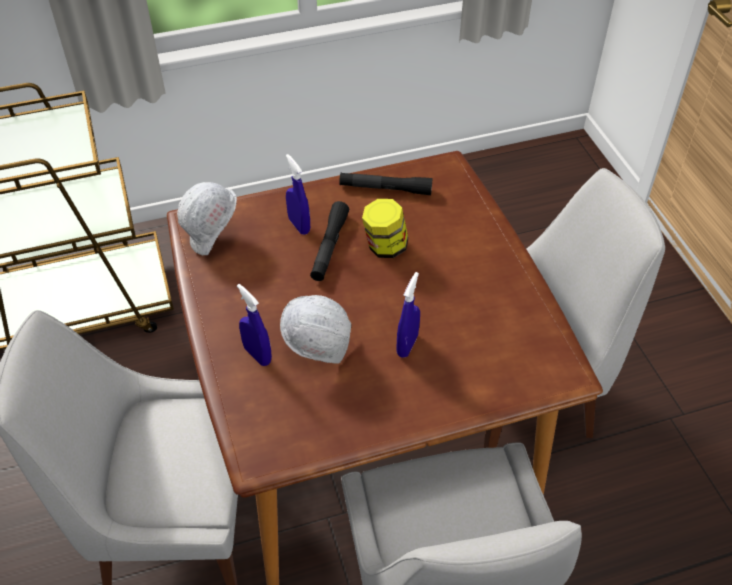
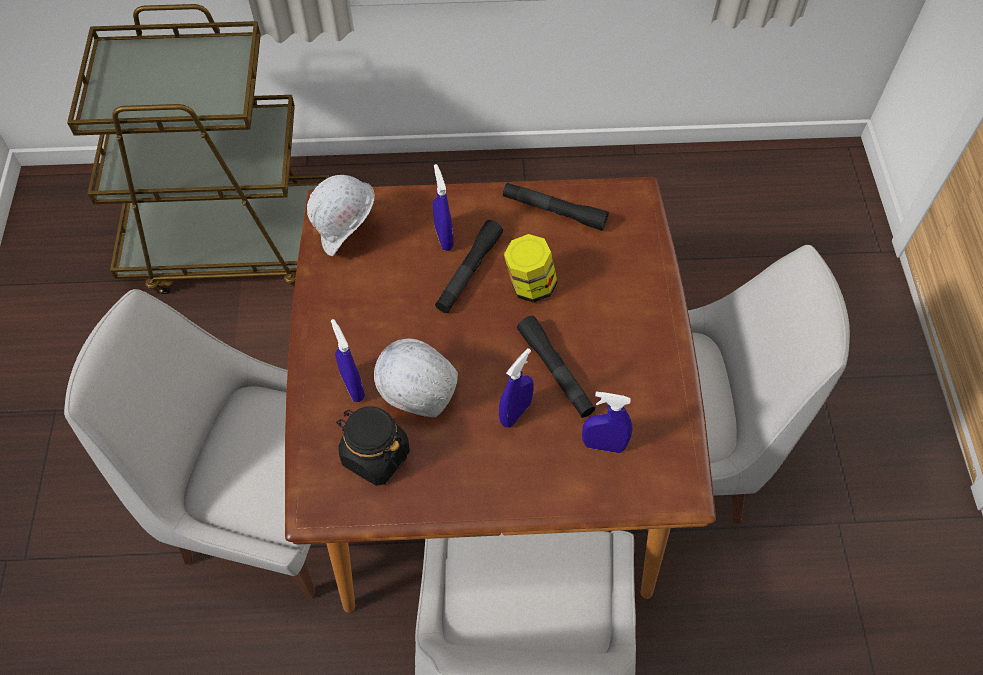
camera: 15 degrees right, 10 degrees up
none -> black jar [336,406,410,486]
none -> black flashlight [517,316,595,418]
none -> blue spray bottle [582,392,633,453]

